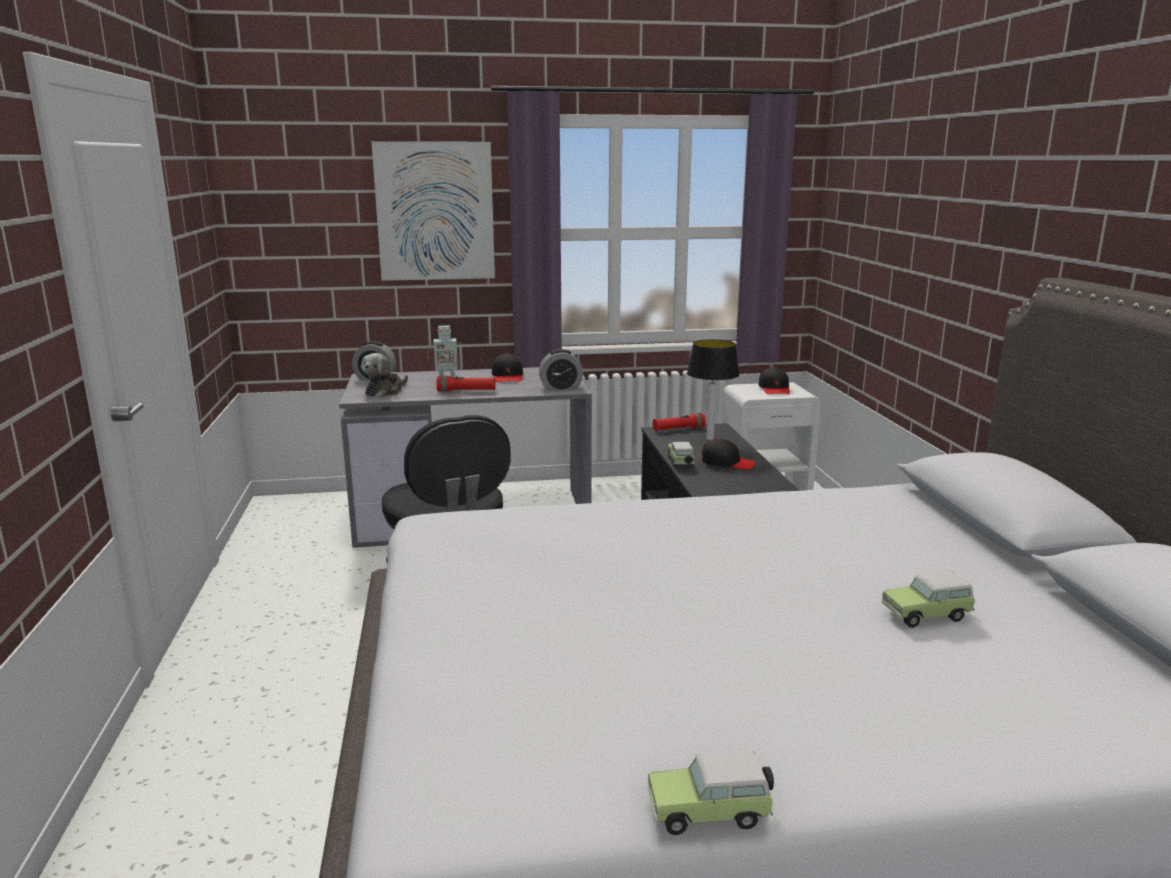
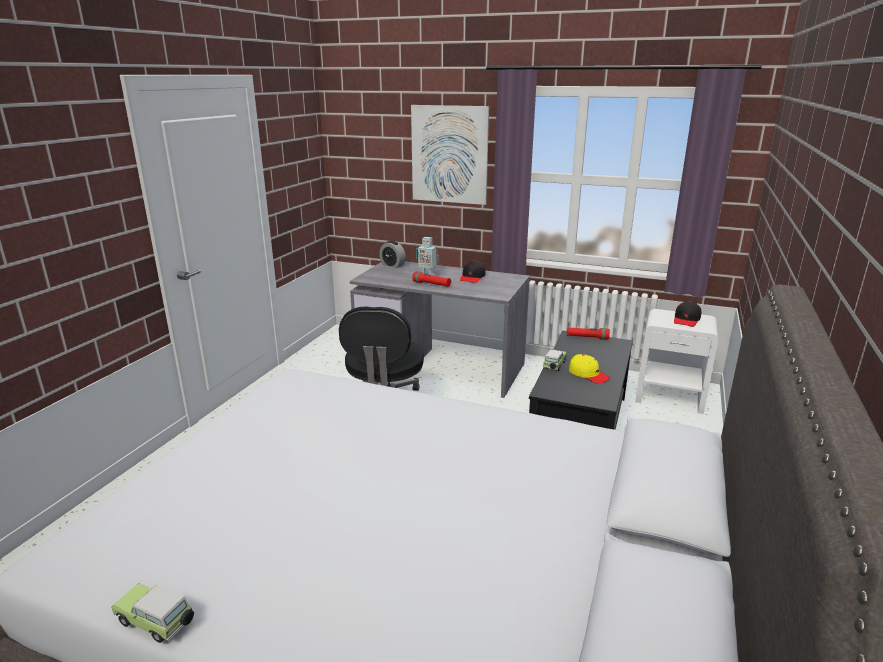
camera: 30 degrees right, 5 degrees up
plush toy [361,353,408,397] -> none
alarm clock [539,349,583,391] -> none
table lamp [687,339,739,440] -> none
black cap [702,439,755,469] -> yellow cap [569,354,610,384]
toy car [882,571,975,628] -> none

